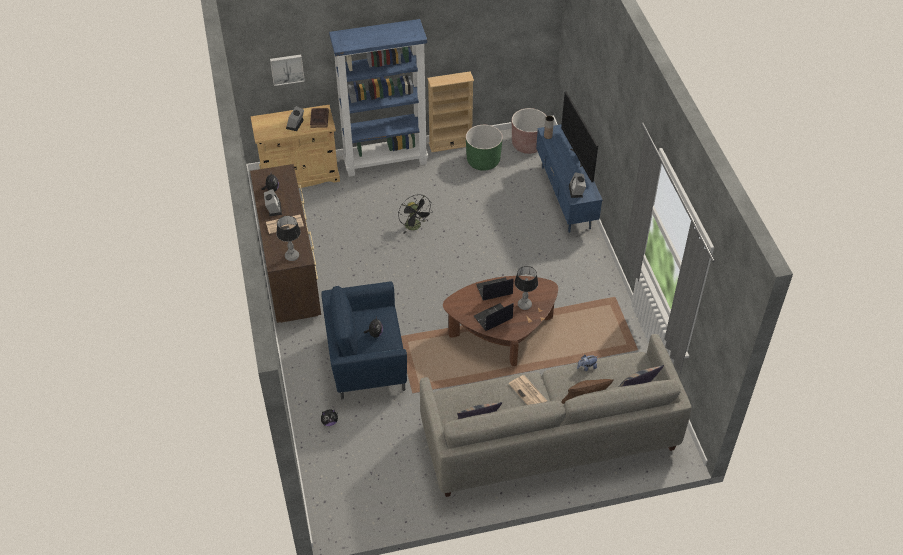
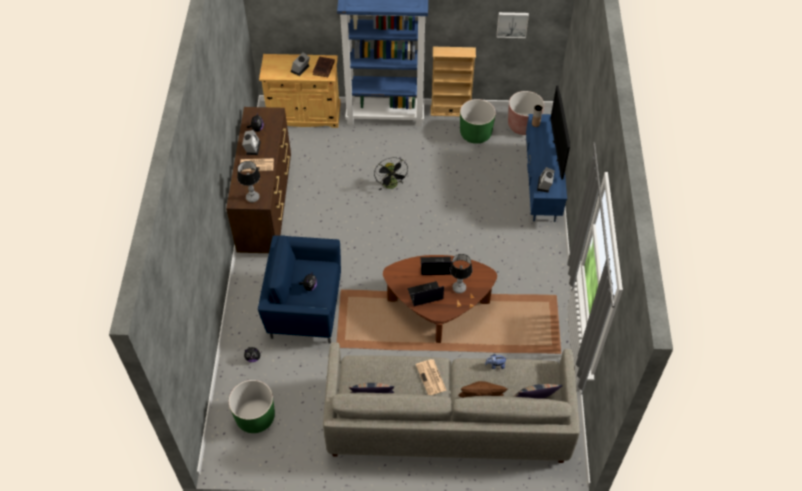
camera: 15 degrees right, 5 degrees up
picture [270,54,305,86] -> picture moved to [496,12,529,38]
none -> green planter [229,380,275,433]

